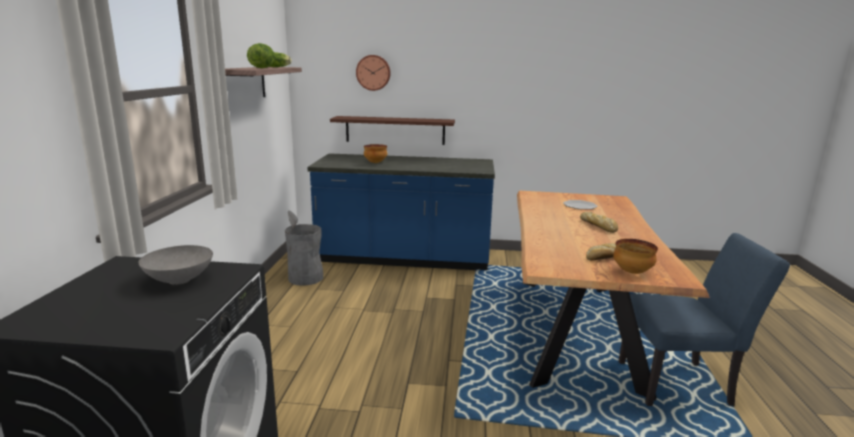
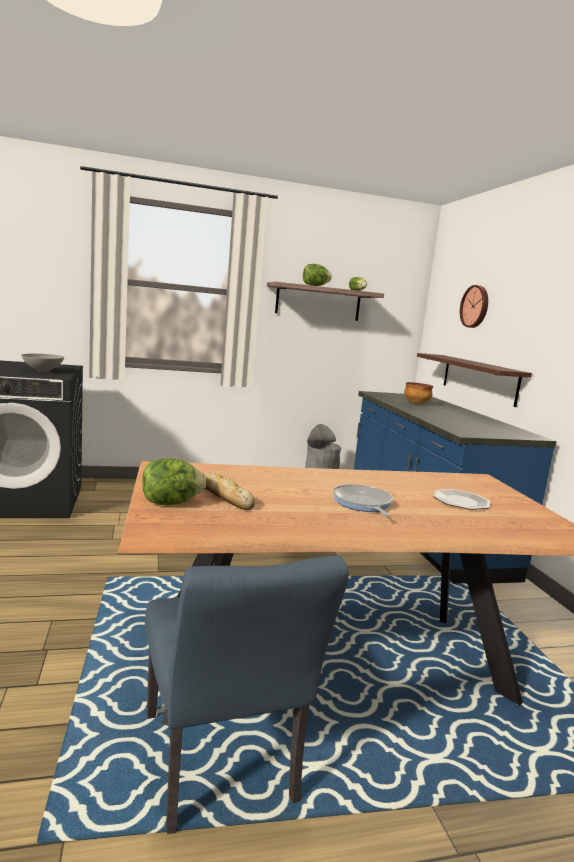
camera: 70 degrees right, 5 degrees down
bread [580,212,618,233] -> frying pan [333,484,393,516]
bowl [613,239,658,274] -> lettuce [142,458,206,505]

